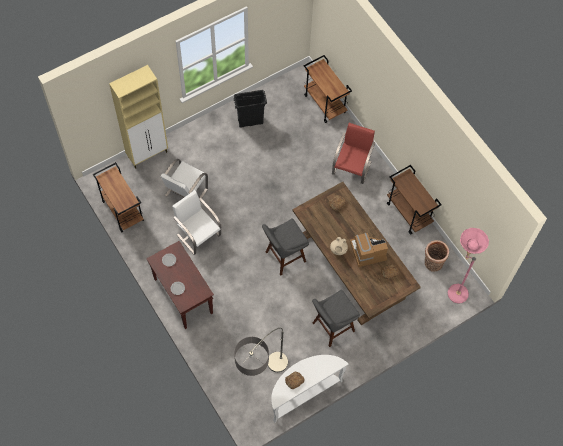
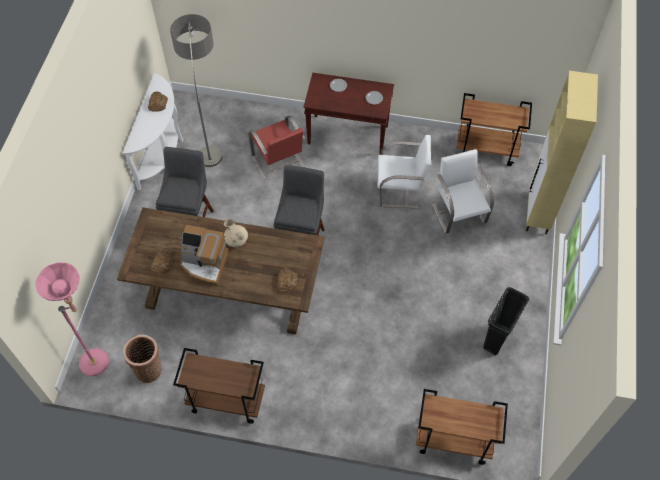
camera: 135 degrees right, 5 degrees down
red chair [332,123,376,184] -> red chair moved to [248,116,306,183]
coffee machine [350,233,388,267] -> coffee machine turned 75 degrees clockwise [180,225,229,284]

